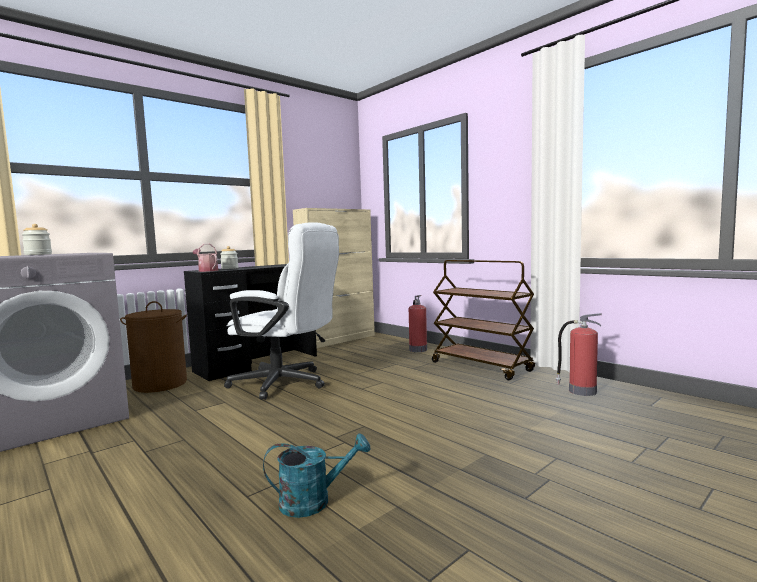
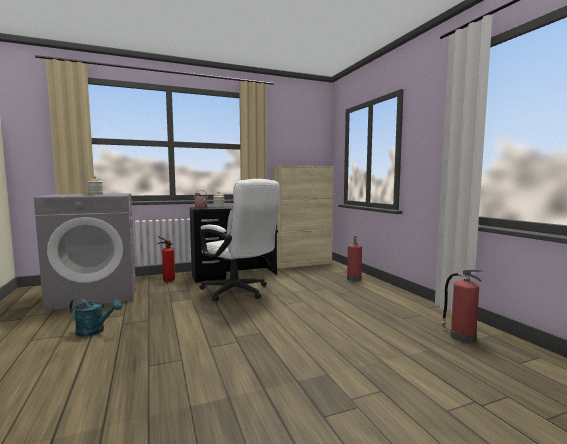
camera: 20 degrees right, 0 degrees up
brown laundry basket [120,301,187,393] -> fire extinguisher [157,236,175,282]
turquoise watering can [263,433,370,518] -> turquoise watering can moved to [69,298,123,337]
brown cart [432,260,535,380] -> none

